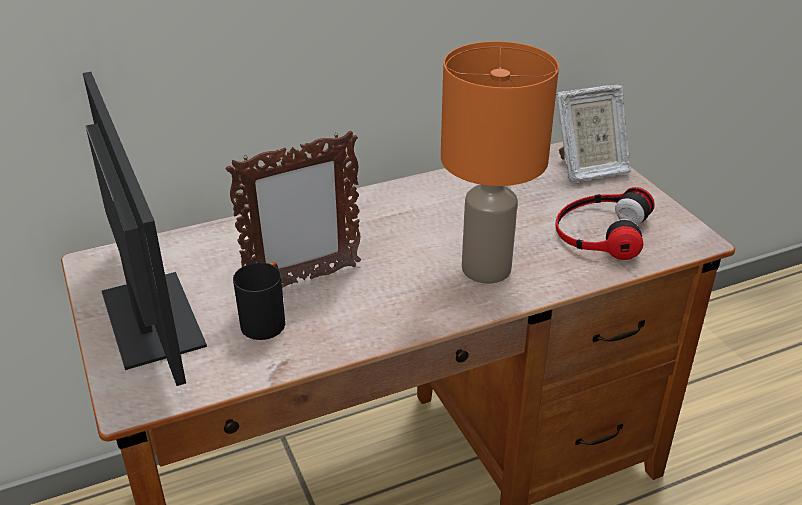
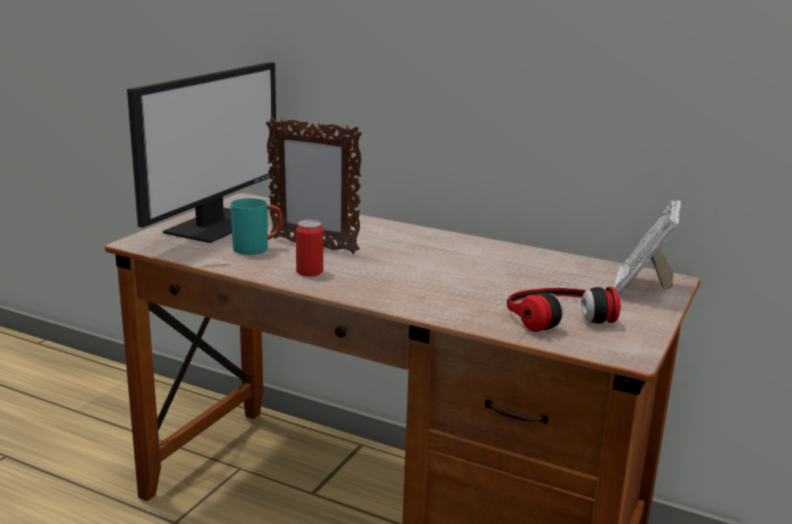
camera: 50 degrees right, 15 degrees down
black mug [233,262,285,340] -> turquoise mug [230,198,282,255]
orange table lamp [441,41,559,284] -> none
picture frame [556,85,631,182] -> picture frame turned 75 degrees clockwise [613,200,681,296]
none -> can [296,220,323,276]

